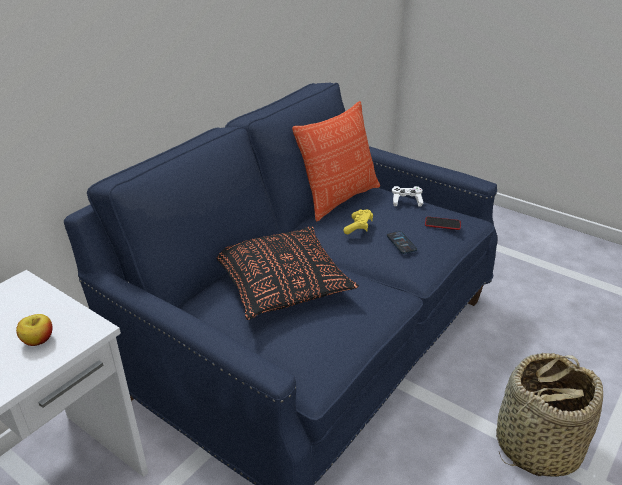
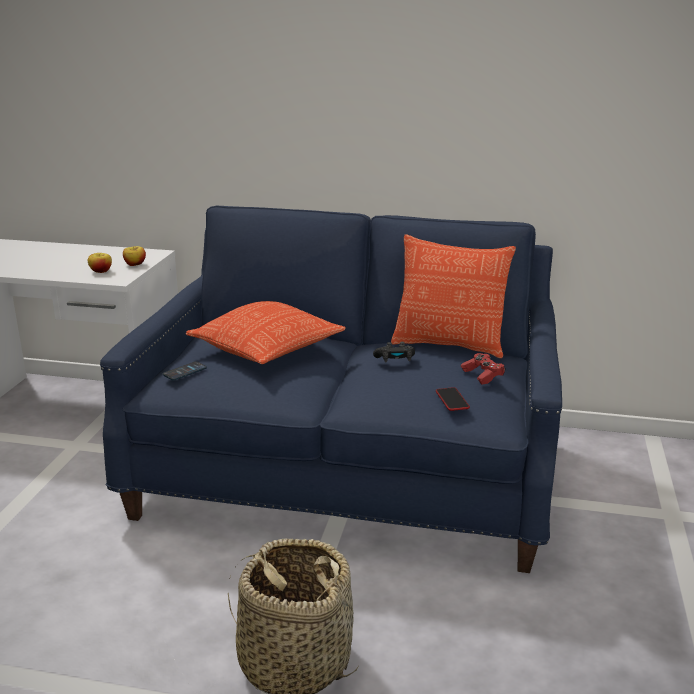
camera: 65 degrees right, 10 degrees down
black pillow [217,226,359,320] -> orange pillow [186,301,346,364]
yellow game controller [343,209,373,234] -> black game controller [373,342,415,362]
phone [387,231,417,254] -> phone moved to [163,361,207,380]
white game controller [392,186,424,206] -> red game controller [461,353,506,385]
none -> apple [123,246,146,266]

